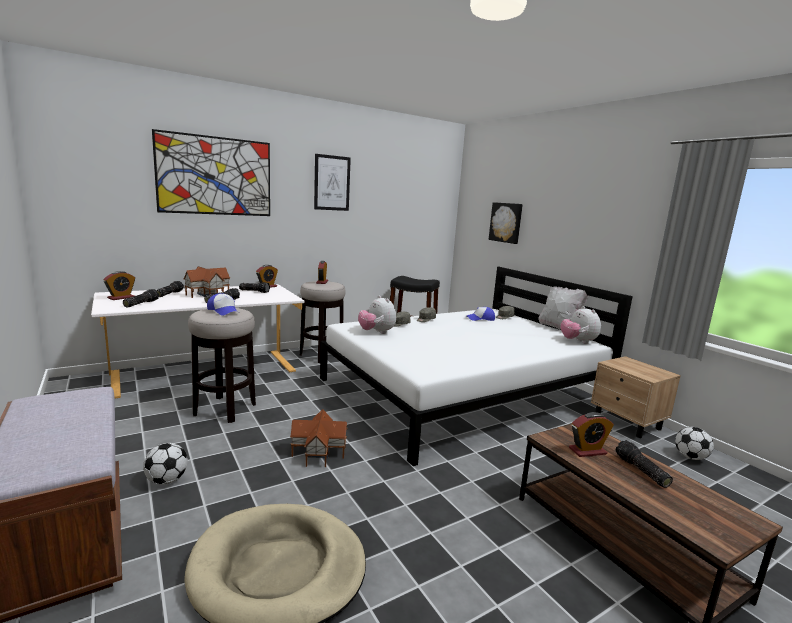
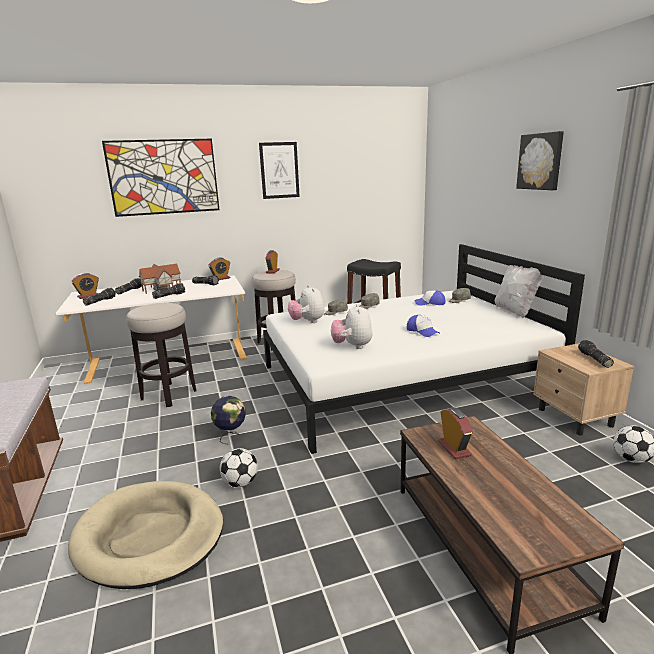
camera: 15 degrees right, 5 degrees up
football [143,443,188,485] -> football moved to [220,448,258,488]
cap [207,293,238,315] -> cap moved to [407,315,439,337]
toy house [290,409,348,467] -> globe [211,396,246,444]
picture [489,202,523,244] -> picture moved to [516,131,564,190]
plush toy [560,306,601,344] -> plush toy moved to [331,304,373,349]
alarm clock [569,412,614,457] -> alarm clock turned 105 degrees counterclockwise [438,407,473,459]
flashlight [616,440,673,488] -> flashlight moved to [578,340,614,368]

